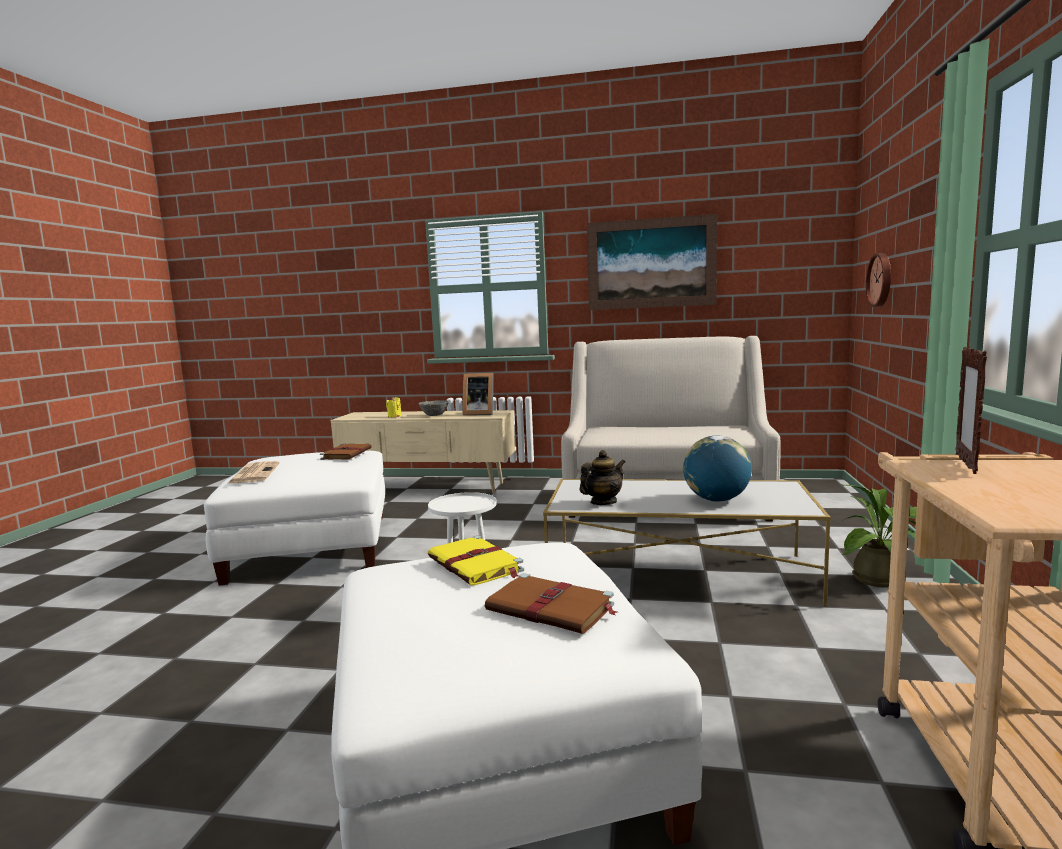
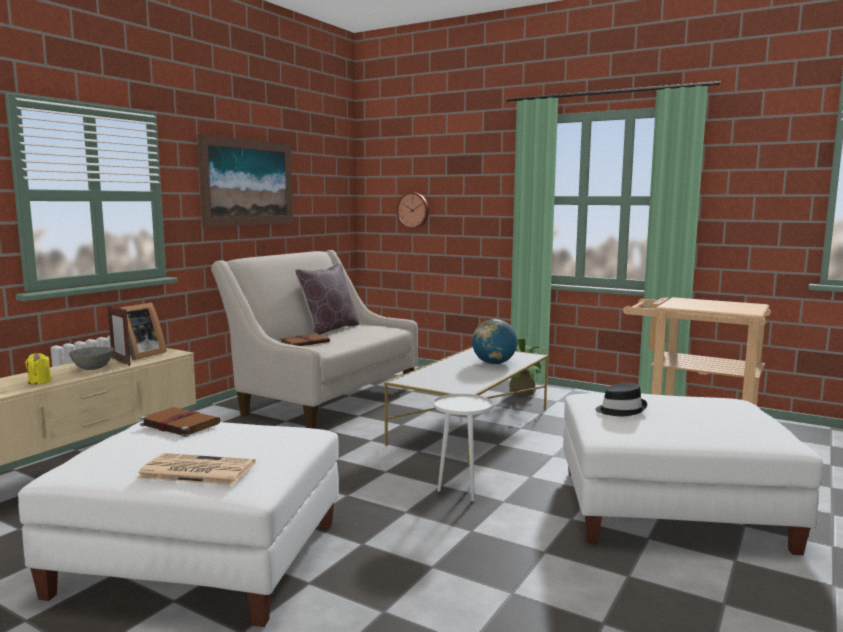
camera: 70 degrees left, 0 degrees up
yellow book [428,535,524,585] -> black hat [595,382,647,416]
brown book [485,573,617,634] -> brown book moved to [279,333,330,346]
teapot [580,450,625,505] -> none
picture frame [955,346,987,474] -> picture frame moved to [107,305,131,366]
none -> brown pillow [295,264,360,335]

